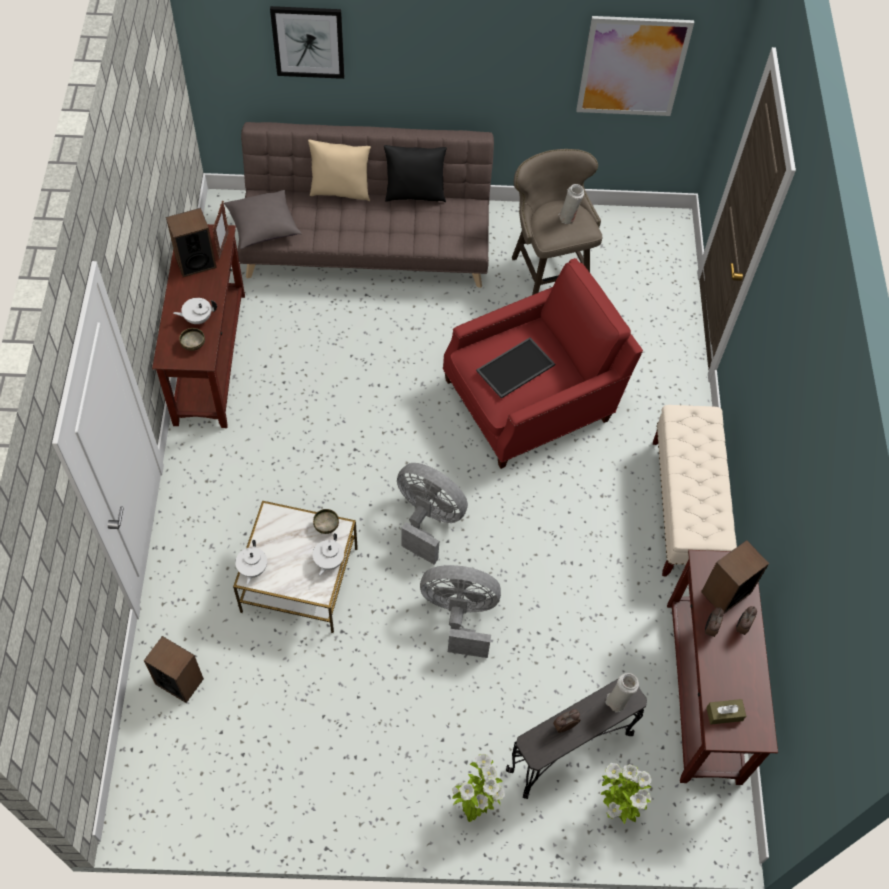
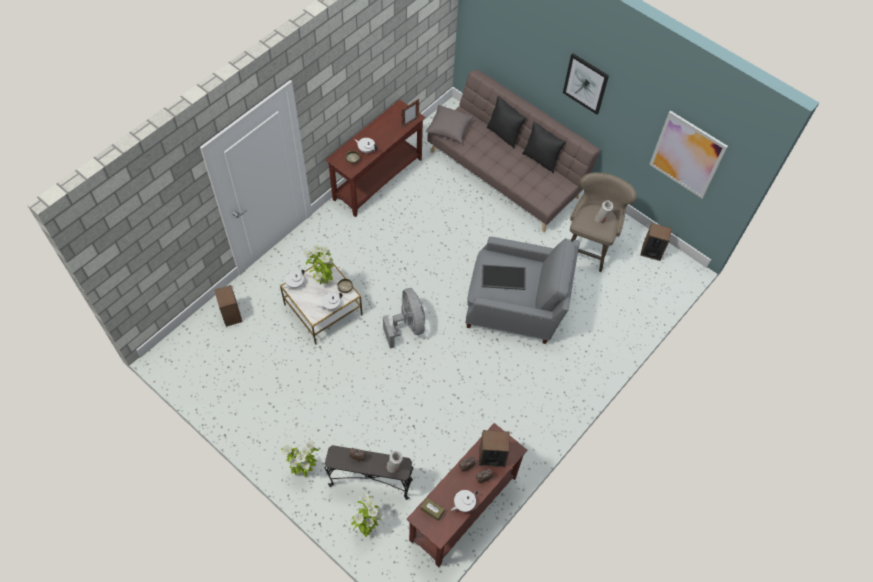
camera: 40 degrees right, 0 degrees up
speaker [166,208,217,277] -> speaker moved to [640,223,672,261]
picture [270,6,344,79] -> picture moved to [563,53,609,115]
beige pillow [308,139,371,201] -> black pillow [487,96,526,148]
grey fan [420,565,501,658] -> none
red armchair [443,258,643,469] -> grey armchair [465,237,580,344]
beige bench [653,405,737,576] -> none
none -> potted plant [304,245,334,284]
none -> white teapot [451,490,478,512]

